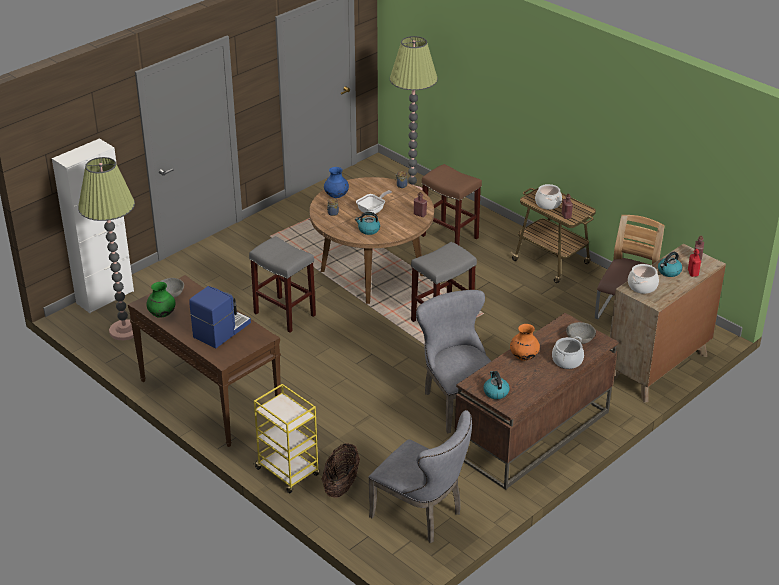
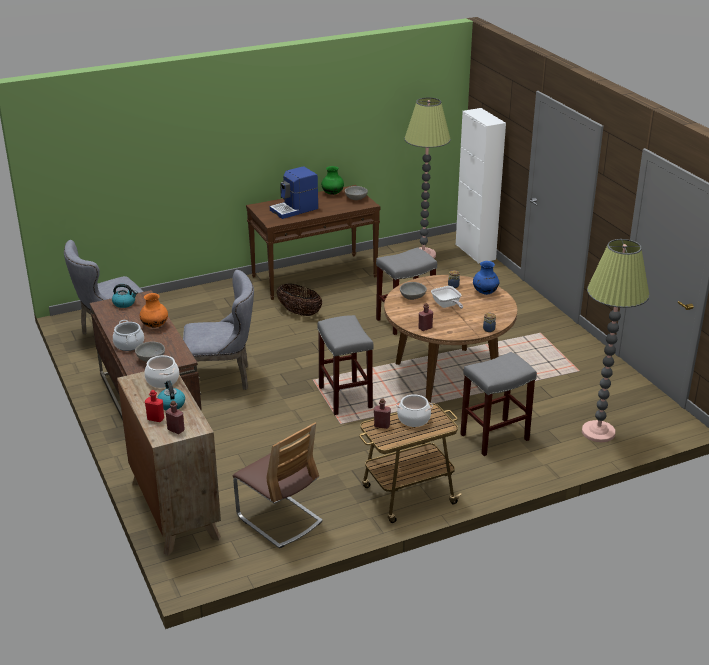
camera: 110 degrees right, 5 degrees down
coffee machine [189,286,251,348] -> coffee machine turned 90 degrees clockwise [270,166,318,219]
yellow cart [253,384,320,494] -> none
basket [322,443,360,498] -> basket moved to [277,284,322,316]
kettle [355,212,380,235] -> grey bowl [400,282,427,300]
brown stool [421,164,482,245] -> grey stool [460,352,537,456]

